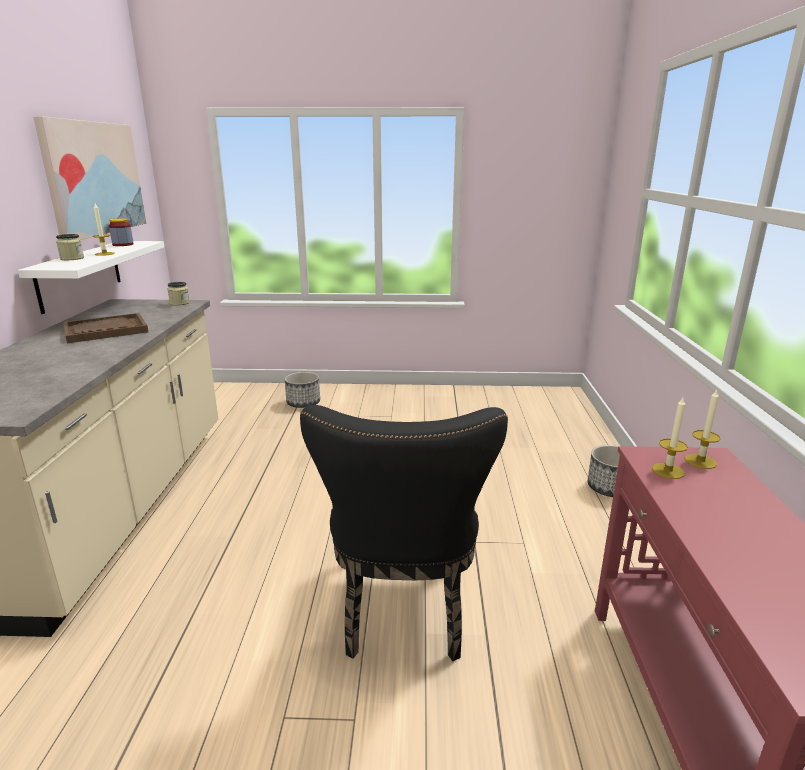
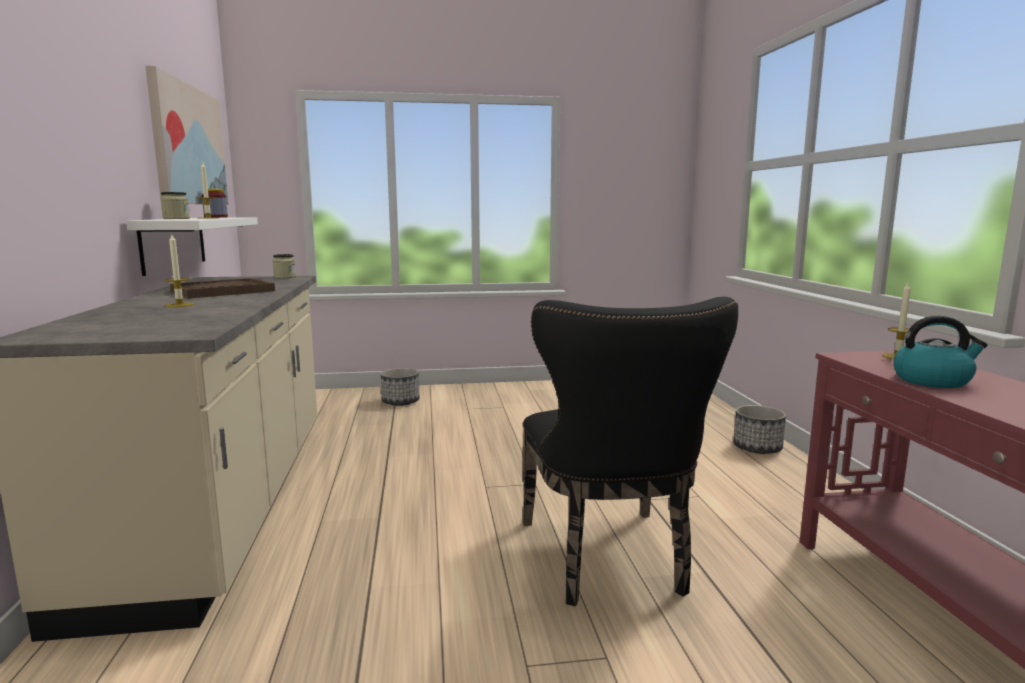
camera: 10 degrees left, 10 degrees down
candle [652,398,688,479] -> candle moved to [164,234,194,307]
none -> kettle [893,316,988,388]

